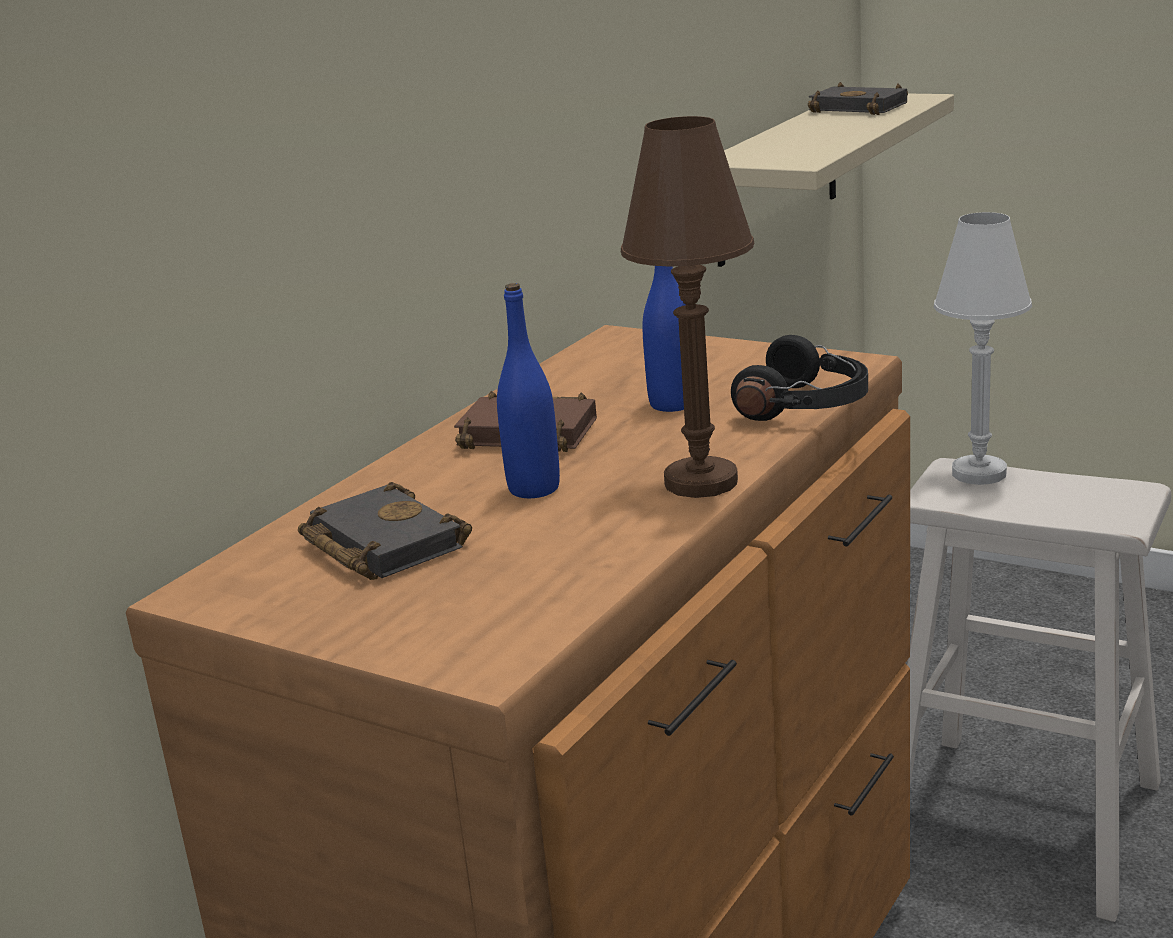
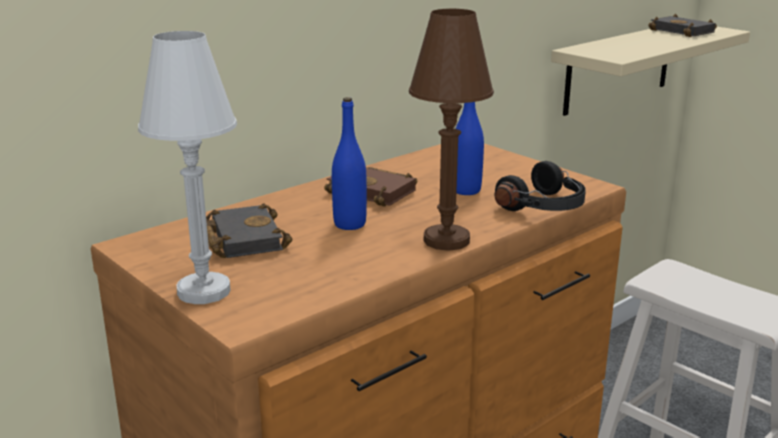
camera: 15 degrees right, 0 degrees up
white table lamp [934,212,1032,485] -> white table lamp moved to [138,31,237,304]

